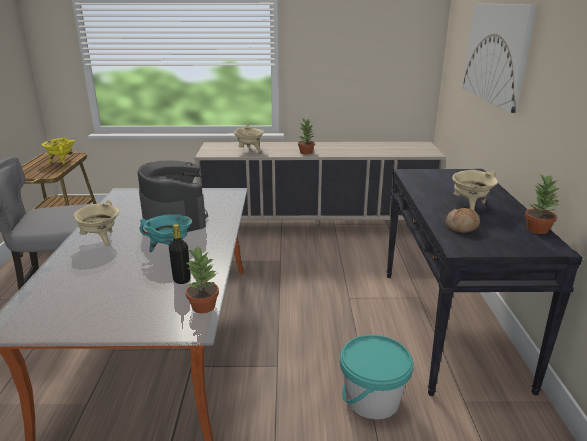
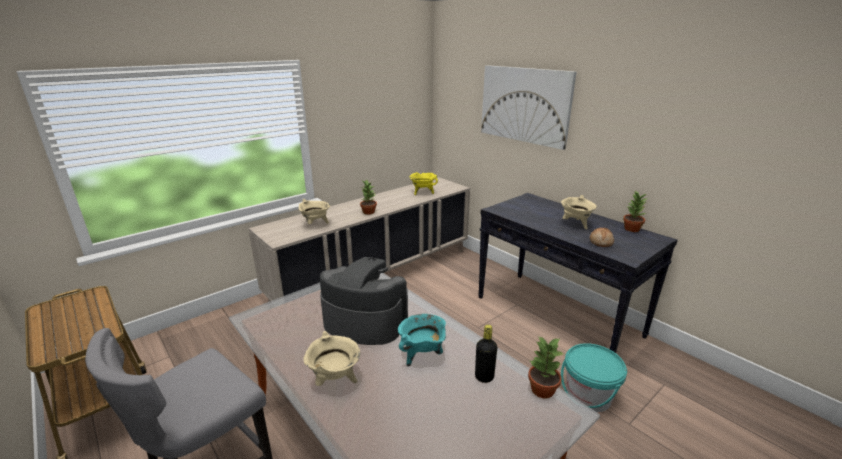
camera: 40 degrees left, 0 degrees up
yellow cooking pot [42,137,75,166] -> yellow cooking pot moved to [410,172,438,195]

